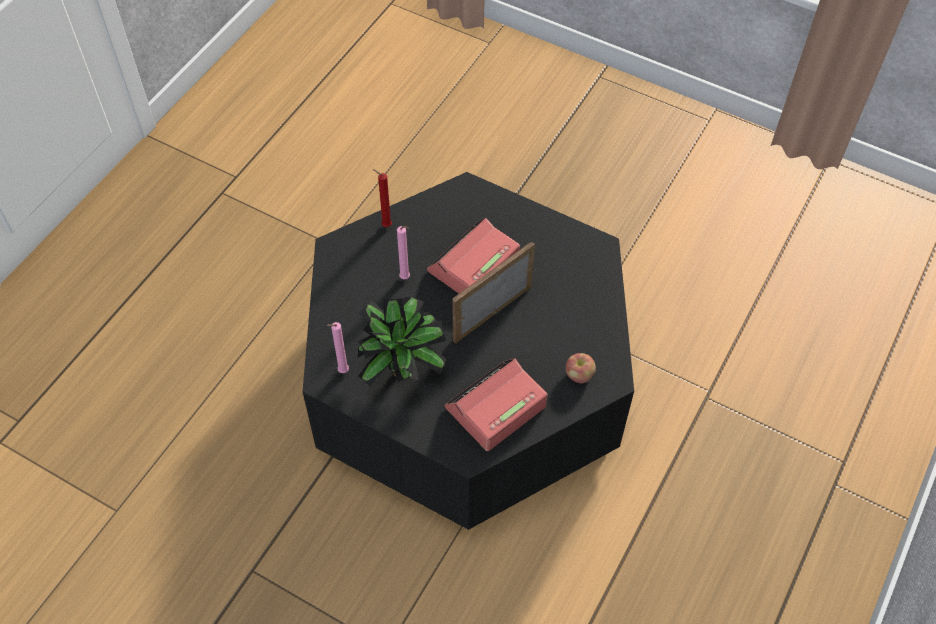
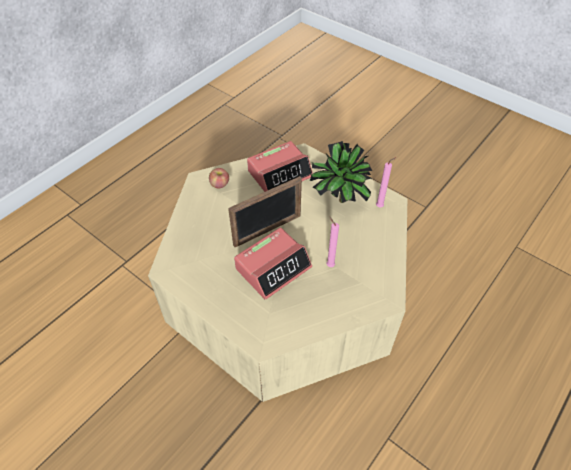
camera: 170 degrees left, 5 degrees down
black coffee table [303,172,634,530] -> beige coffee table [148,143,407,402]
red candle [373,169,392,227] -> none

